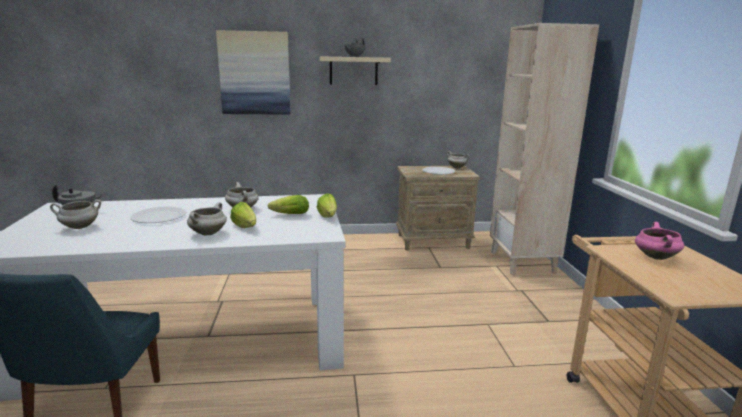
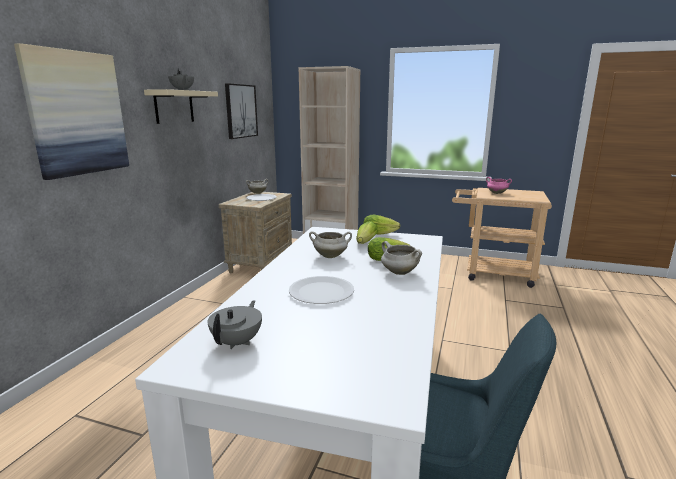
camera: 65 degrees left, 0 degrees up
white cooking pot [50,199,101,229] -> none
none -> picture [225,83,258,139]

